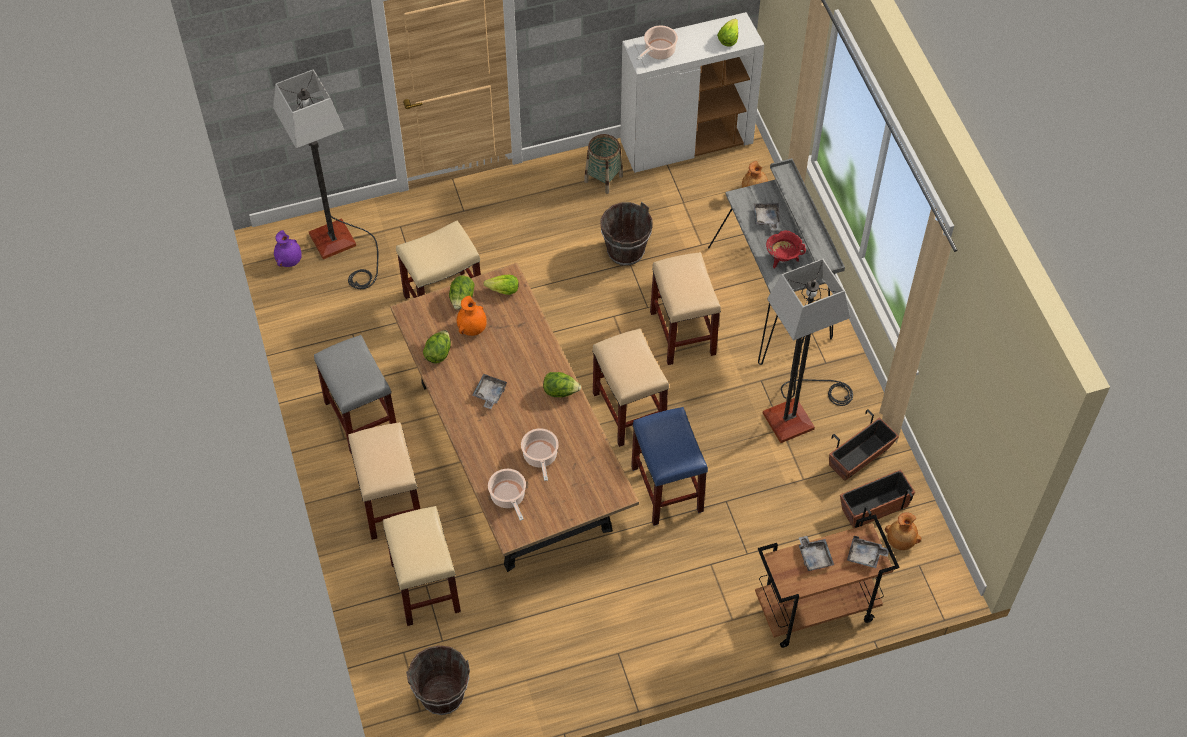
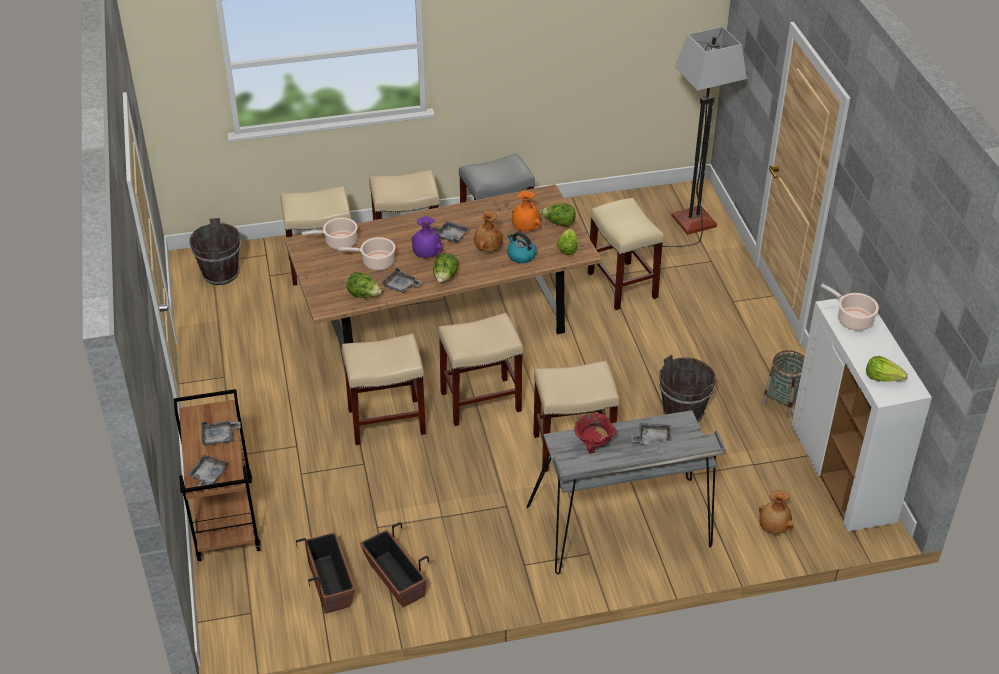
camera: 95 degrees right, 15 degrees down
purple vase [274,230,302,267] -> purple vase moved to [411,216,443,258]
lettuce [423,330,451,364] -> lettuce moved to [347,272,382,298]
blue stool [631,407,708,526] -> beige stool [342,334,426,446]
floor lamp [763,259,853,443] -> none
brown vase [885,512,921,550] -> brown vase moved to [474,210,503,252]
none -> grey tray [381,268,422,293]
none -> kettle [507,232,537,263]

